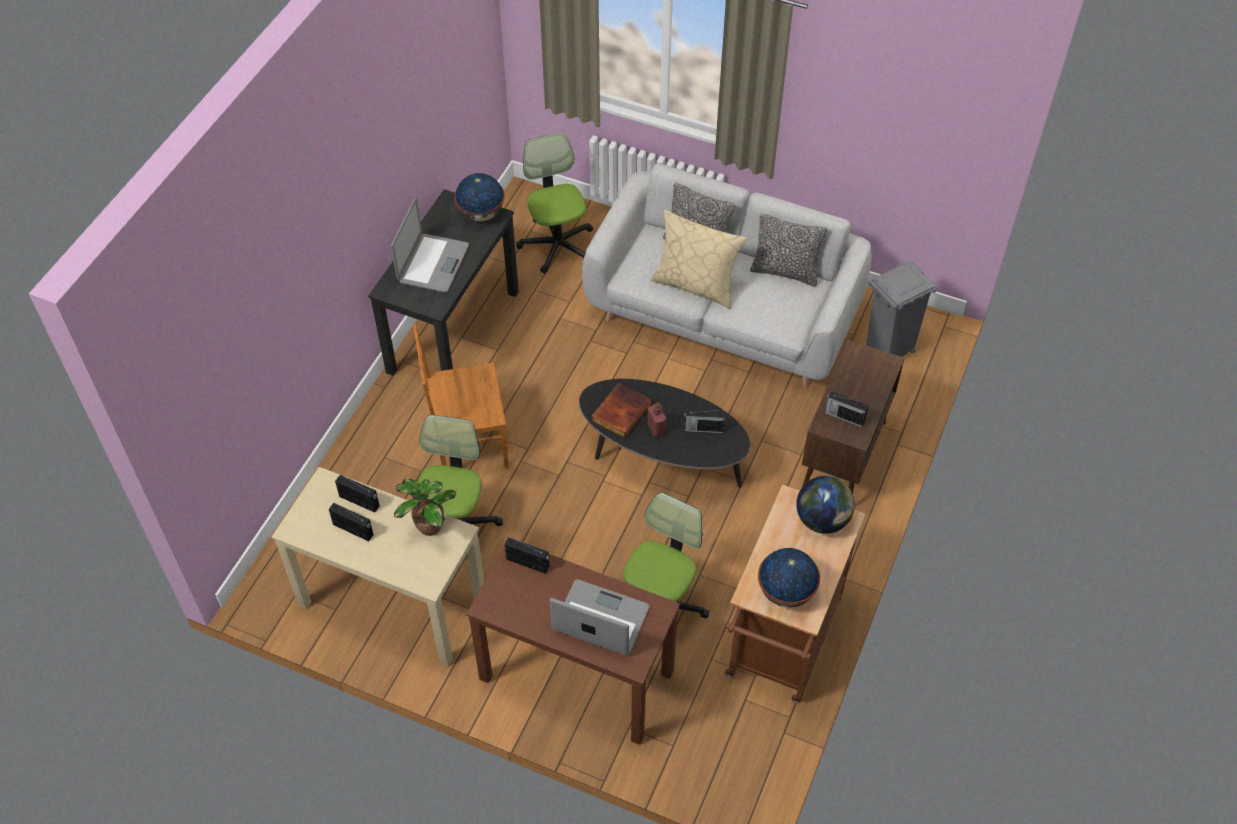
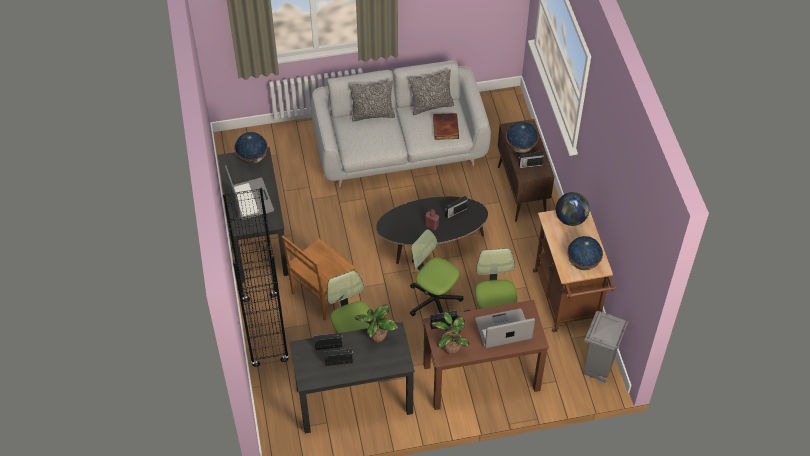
camera: 35 degrees left, 0 degrees up
beige desk [272,467,485,667] -> black desk [290,322,415,433]
office chair [516,132,593,273] -> office chair moved to [410,229,464,316]
book [591,383,652,438] -> book moved to [433,113,459,140]
beige pillow [651,210,747,309] -> none
grey trash can [866,261,937,357] -> grey trash can moved to [584,311,629,383]
none -> black bookcase [223,188,289,367]
none -> potted plant [432,312,469,355]
none -> globe [506,122,538,153]

